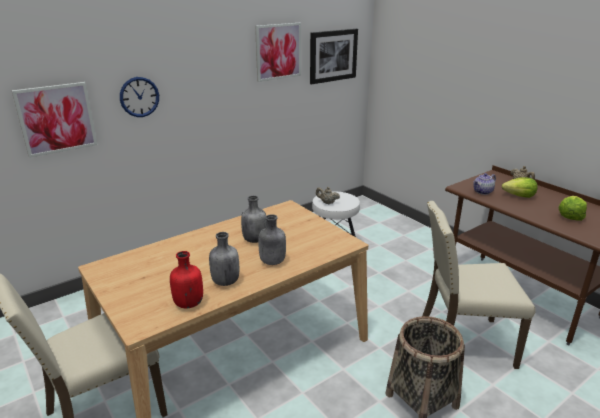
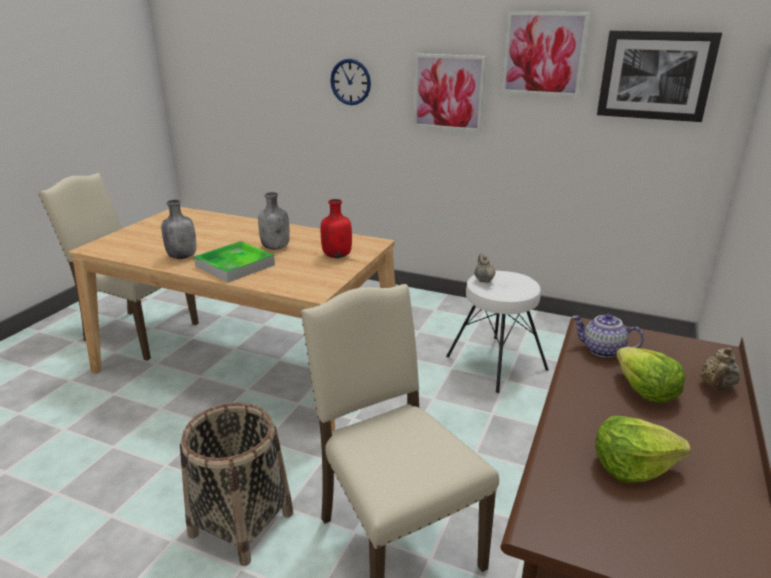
camera: 60 degrees right, 0 degrees up
picture [12,82,98,158] -> picture moved to [413,54,486,132]
red bottle [170,251,203,309] -> red bottle moved to [321,199,352,258]
grey bottle [258,214,286,265] -> tray [194,241,275,283]

